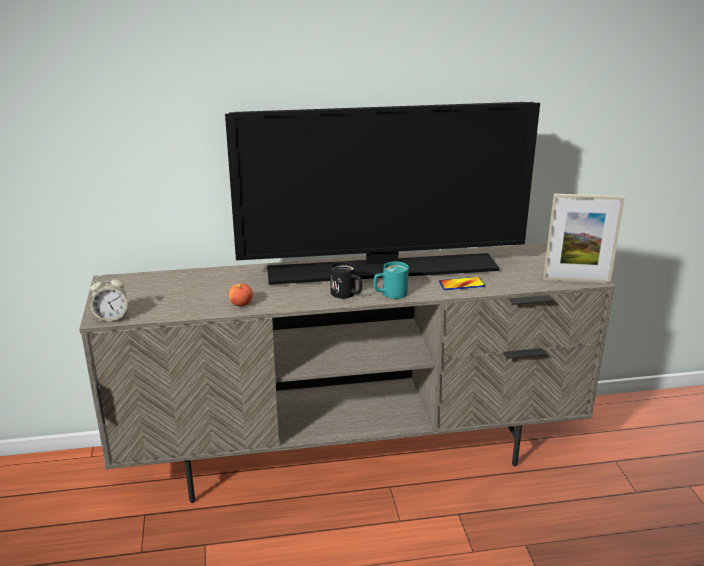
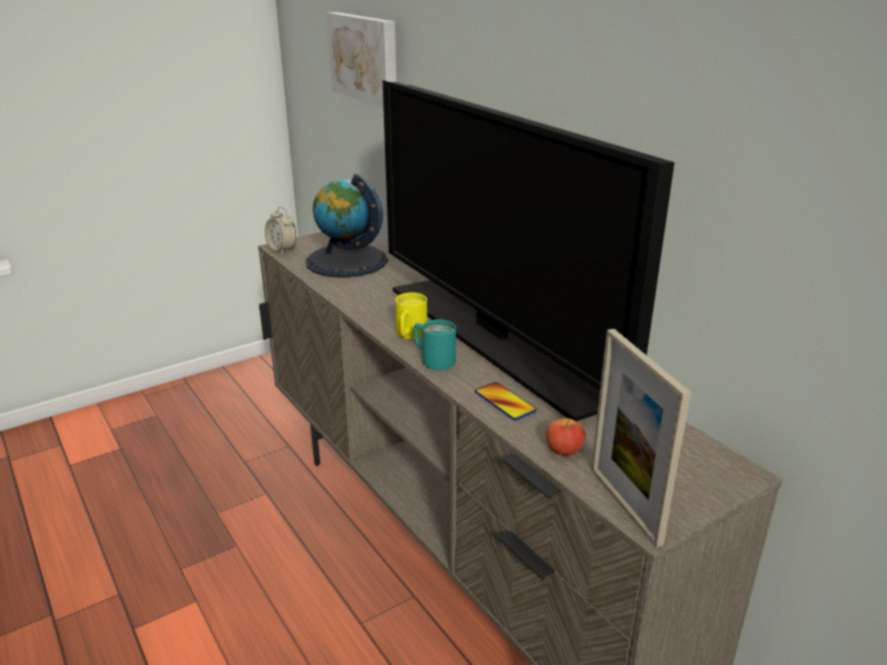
camera: 65 degrees right, 0 degrees up
apple [228,283,253,306] -> apple moved to [546,418,585,455]
black mug [330,261,362,299] -> yellow mug [395,293,427,339]
none -> globe [306,174,388,278]
none -> picture [327,12,396,108]

